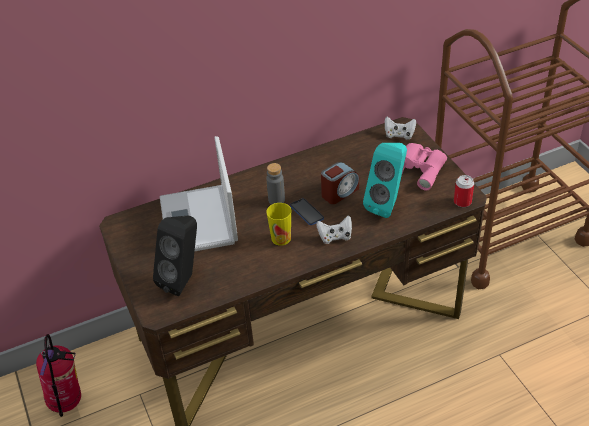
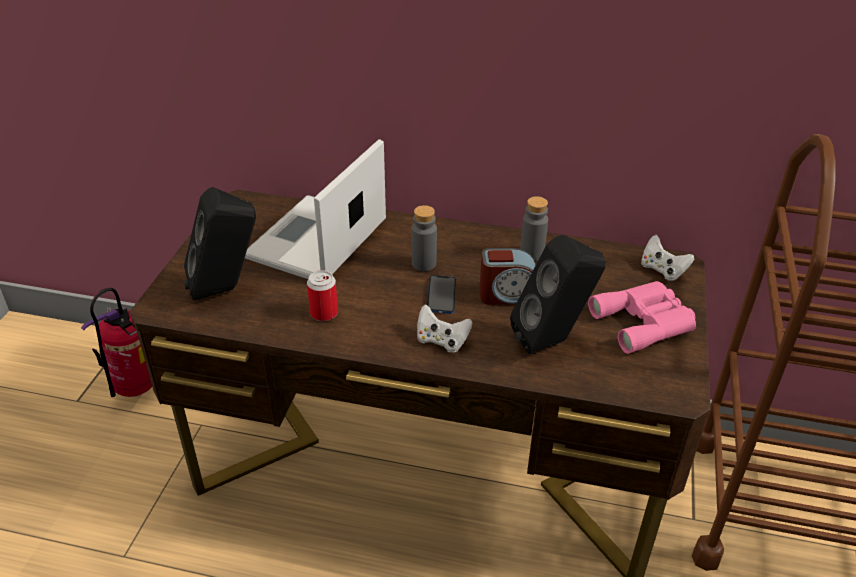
camera: 35 degrees right, 5 degrees down
cup [266,203,292,246] -> none
turquoise speaker [363,143,407,218] -> black speaker [510,235,606,354]
can [454,175,474,207] -> can moved to [307,270,338,321]
none -> grey bottle [520,196,548,261]

